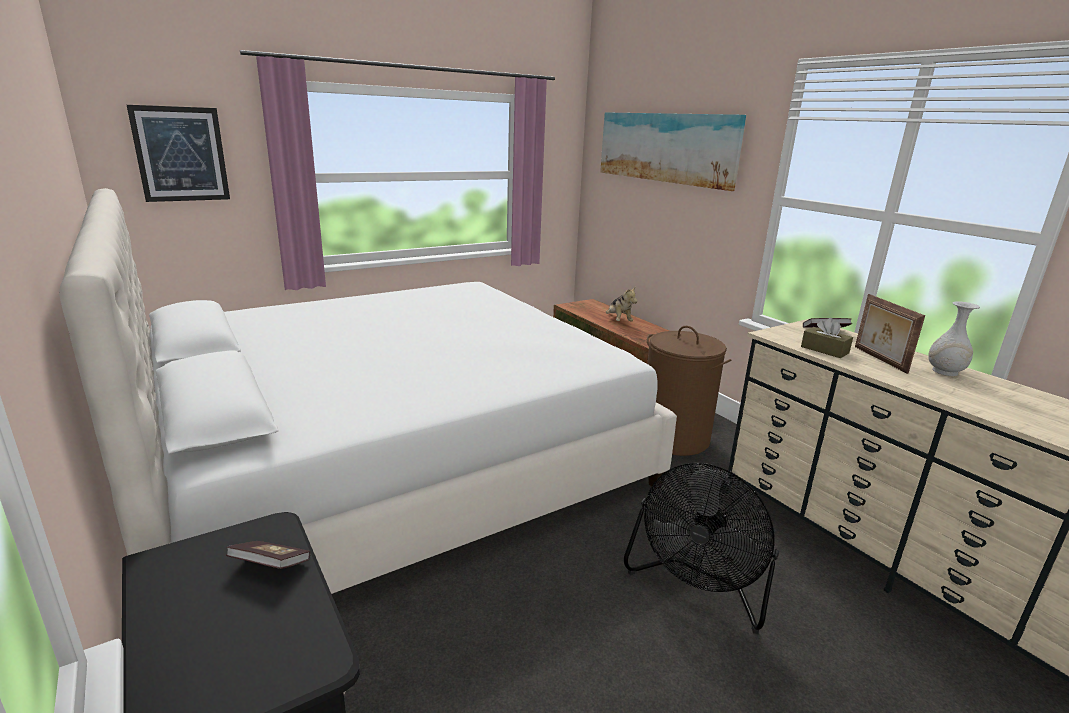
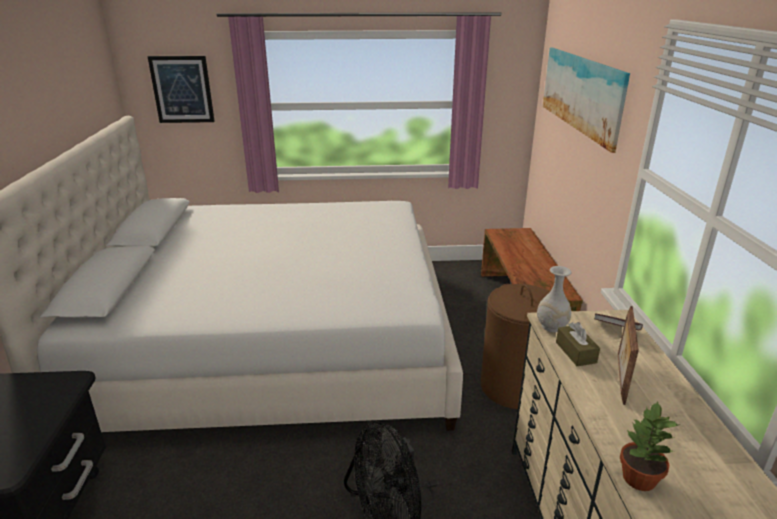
camera: 30 degrees right, 5 degrees up
book [226,541,310,569] -> none
plush toy [606,286,637,321] -> none
white vase [928,301,980,376] -> white vase moved to [537,266,572,332]
none -> potted plant [620,401,678,491]

